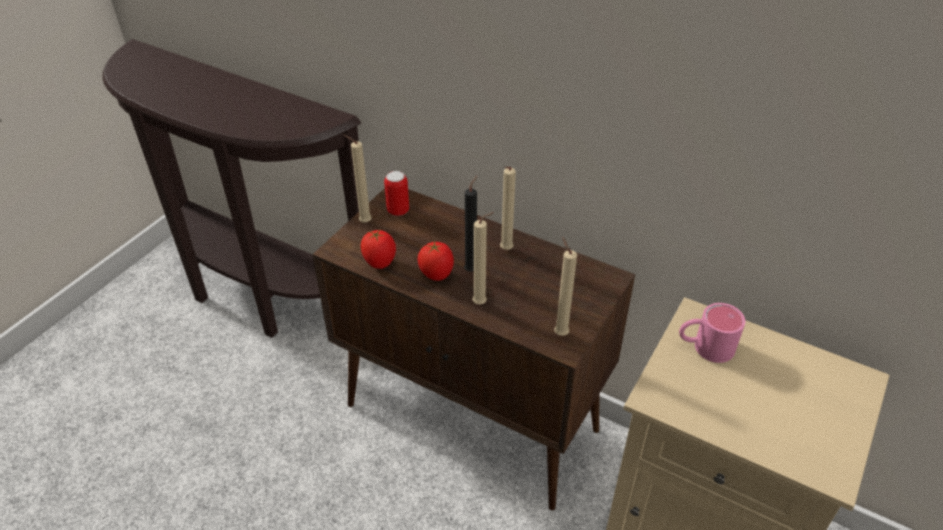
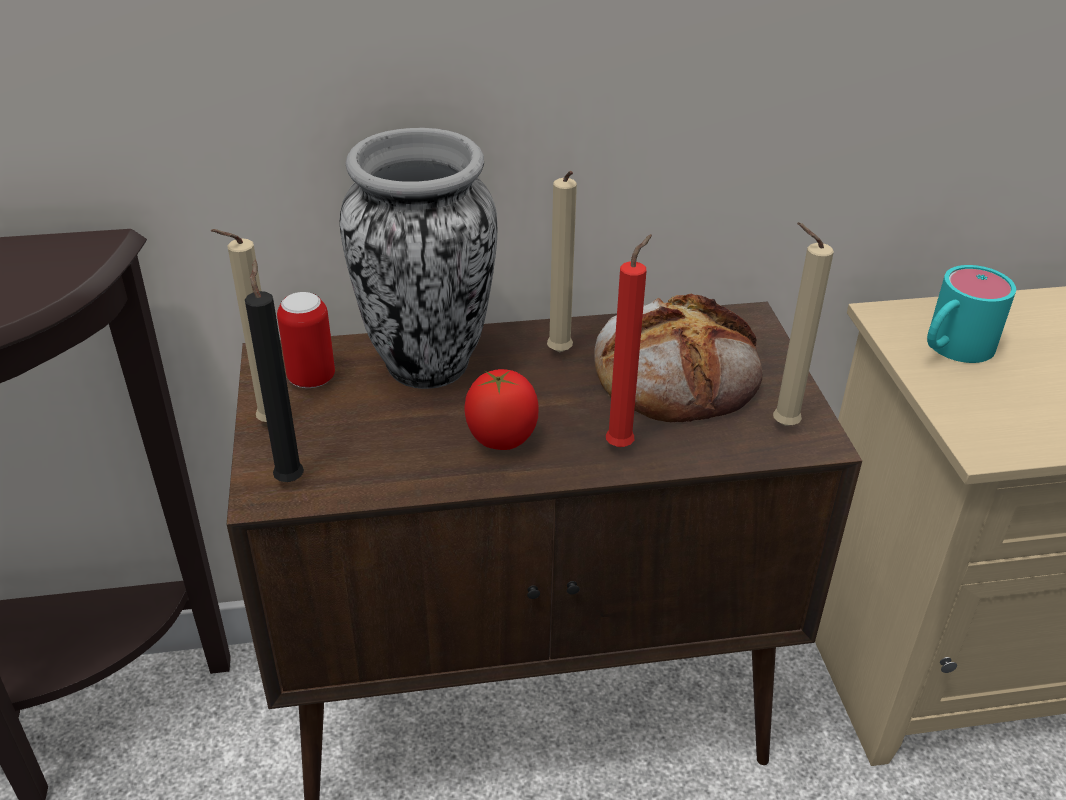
camera: 40 degrees left, 5 degrees down
tomato [361,230,396,269] -> none
black candle [464,176,477,272] -> black candle moved to [245,260,304,482]
beige candle [472,212,494,304] -> red candle [606,234,652,447]
pink mug [679,303,745,363] -> turquoise mug [927,265,1016,363]
none -> vase [340,128,497,389]
none -> bread [594,293,762,422]

